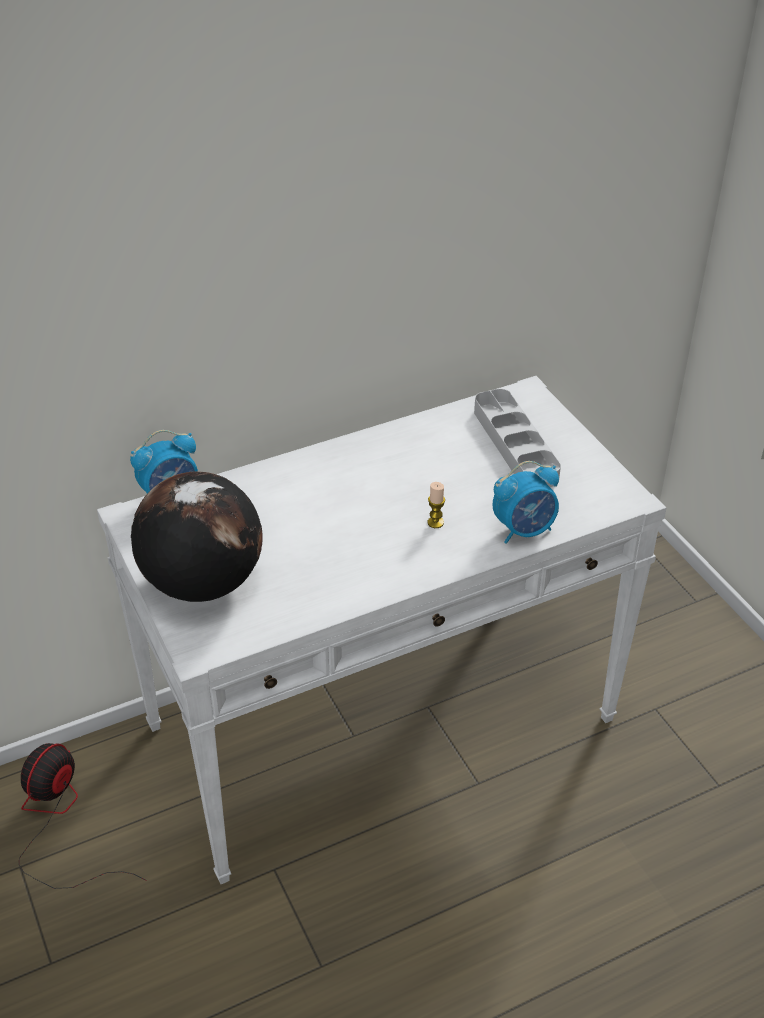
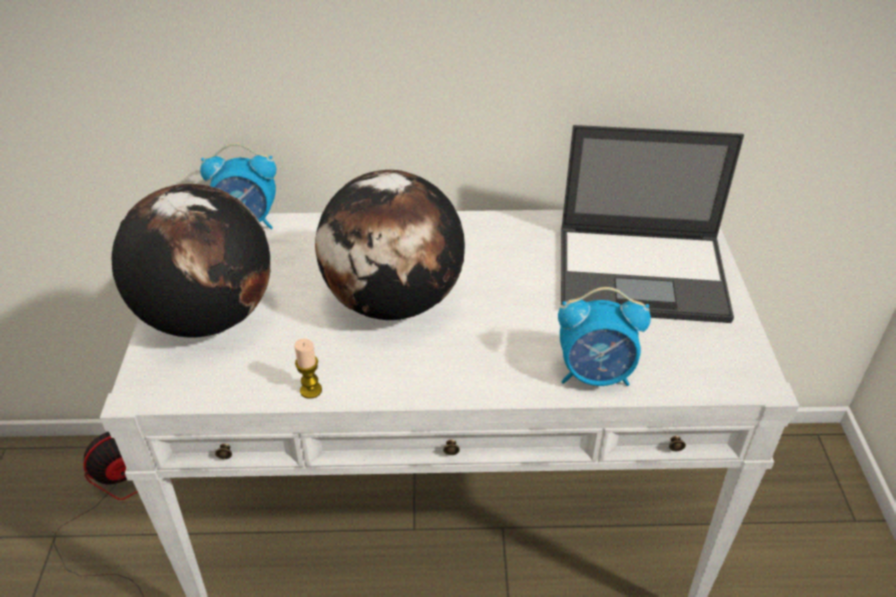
camera: 25 degrees right, 0 degrees up
candle [428,482,445,528] -> candle moved to [294,339,322,399]
grey tray [474,389,561,487] -> laptop [561,125,744,323]
none -> globe [315,170,465,320]

